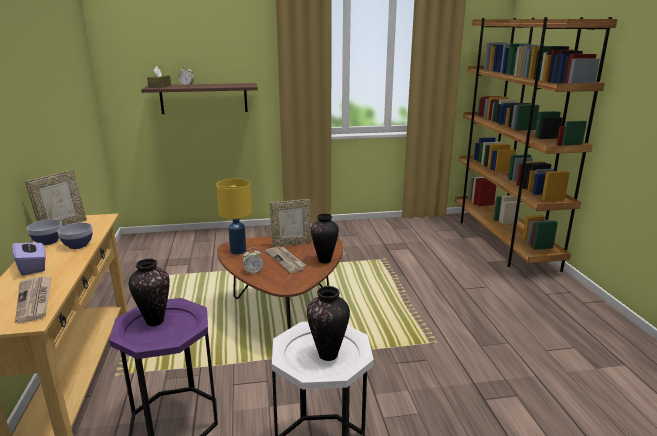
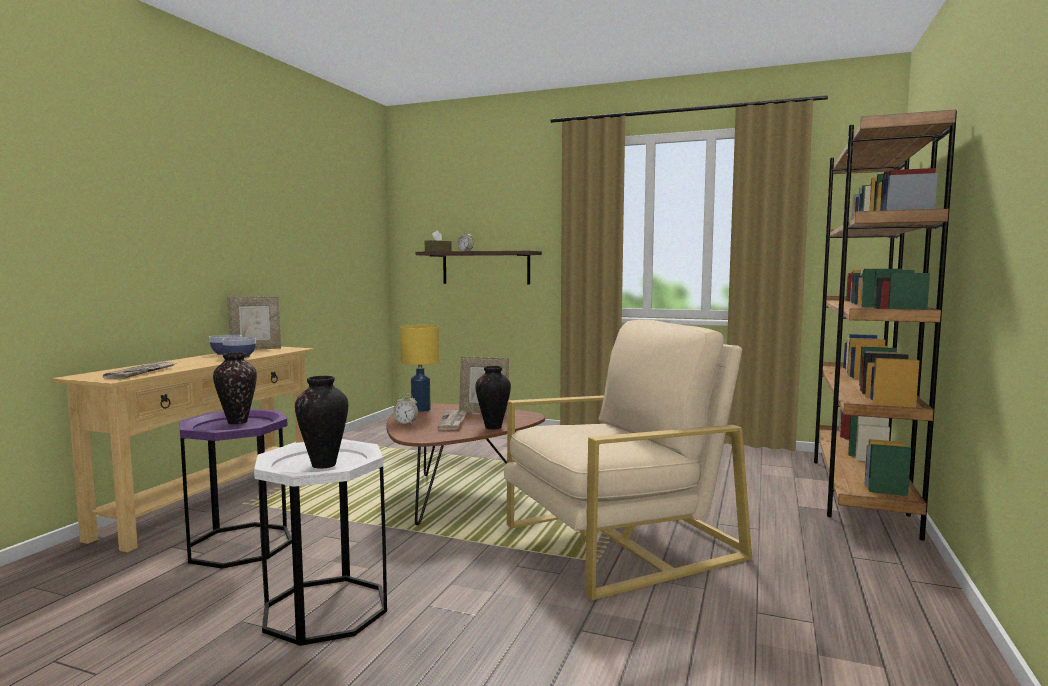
camera: 30 degrees right, 15 degrees down
purple tissue box [12,237,46,276] -> none
none -> beige armchair [504,320,753,601]

